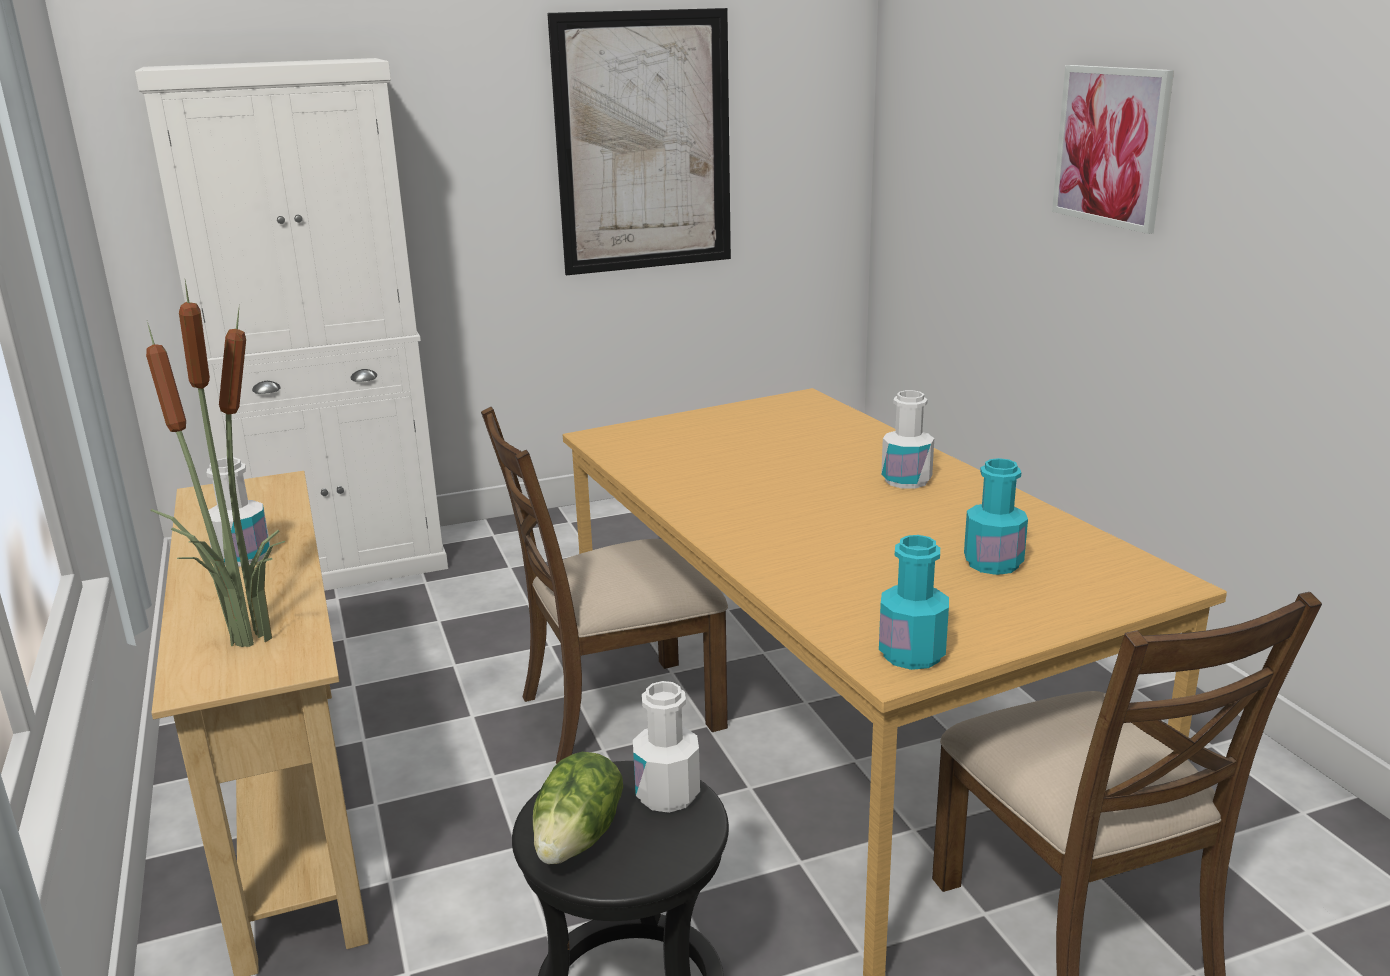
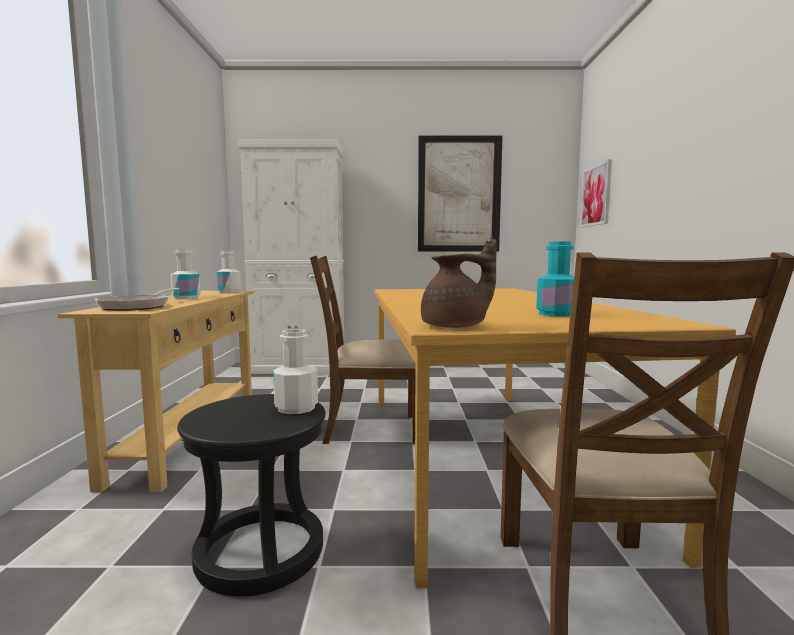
camera: 20 degrees right, 15 degrees down
potted plant [146,281,285,647] -> frying pan [95,288,180,311]
lettuce [533,752,623,864] -> none
turquoise bottle [879,535,949,670] -> brown teapot [421,239,497,328]
white bottle [881,390,934,489] -> white bottle moved to [217,251,241,293]
picture [1052,65,1174,234] -> picture moved to [580,159,612,228]

